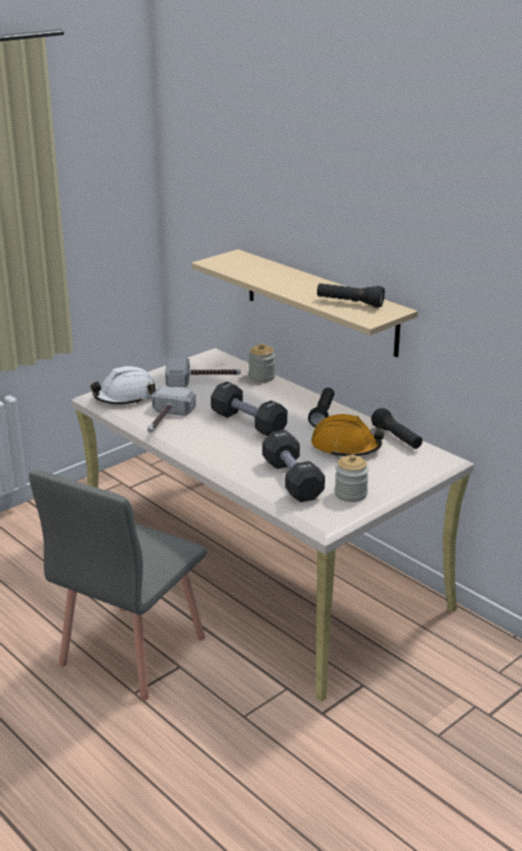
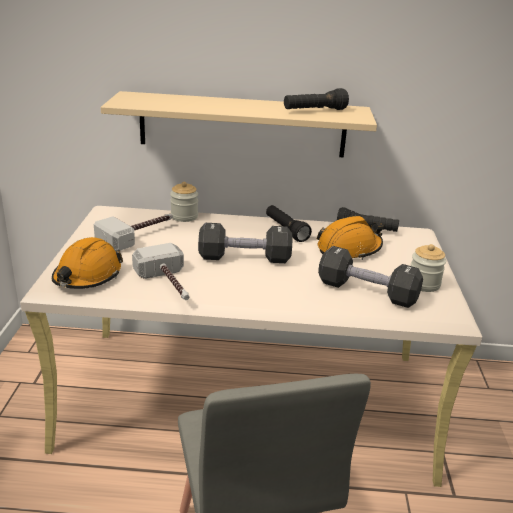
camera: 45 degrees left, 0 degrees up
white hard hat [90,366,156,404] -> orange hard hat [52,237,123,289]

